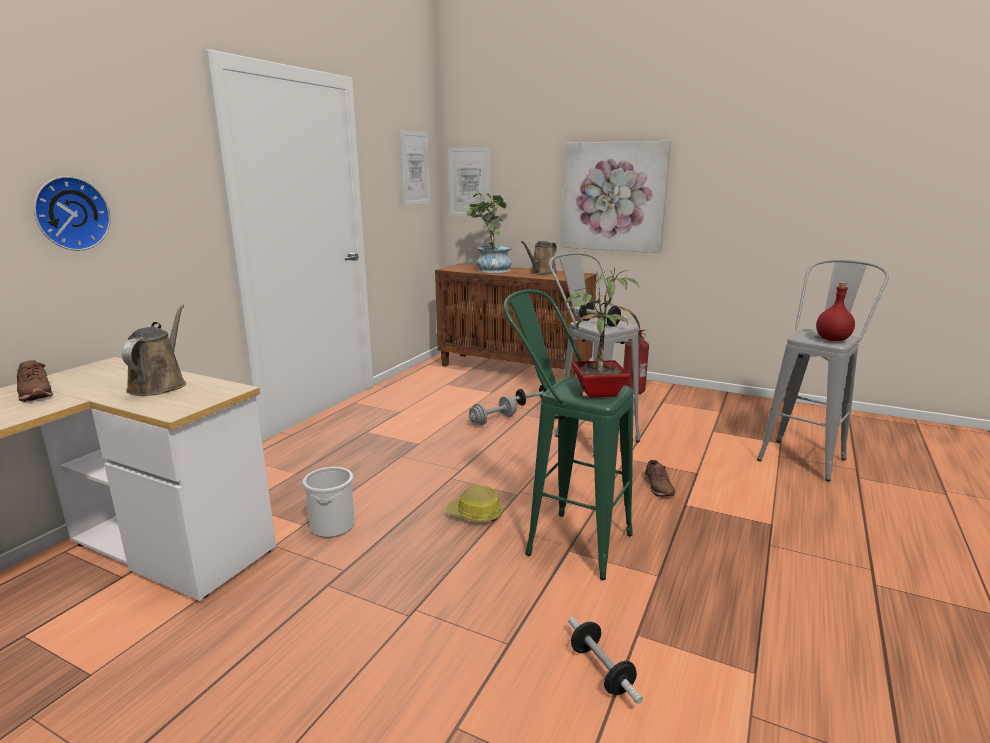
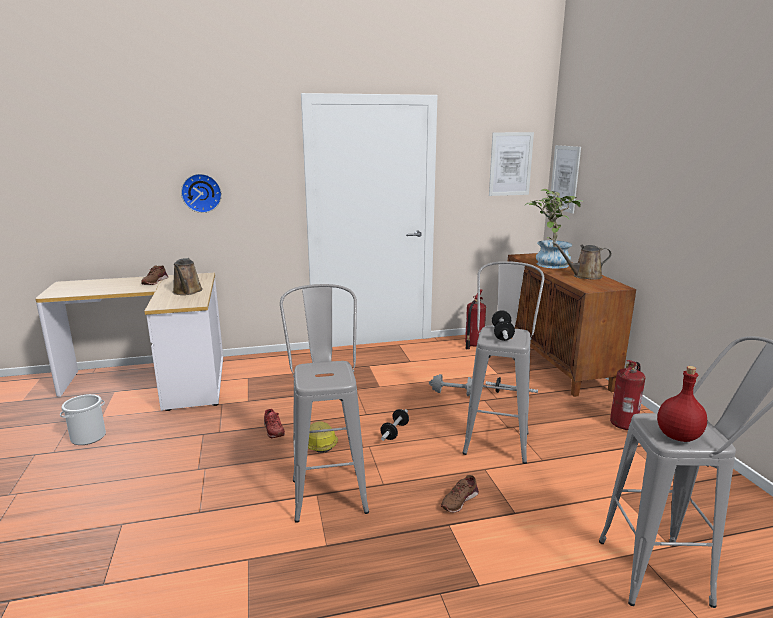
camera: 50 degrees right, 0 degrees up
brown watering can [122,304,186,396] -> brown watering can turned 120 degrees clockwise [173,258,203,295]
bucket [302,467,355,538] -> bucket moved to [60,394,106,445]
green stool [504,289,634,580] -> grey stool [280,284,369,523]
picture [561,141,671,253] -> none
potted plant [564,268,640,398] -> none
dumbbell [568,617,643,704] -> dumbbell moved to [381,409,409,441]
none -> red shoe [264,409,285,439]
none -> fire extinguisher [465,289,486,350]

